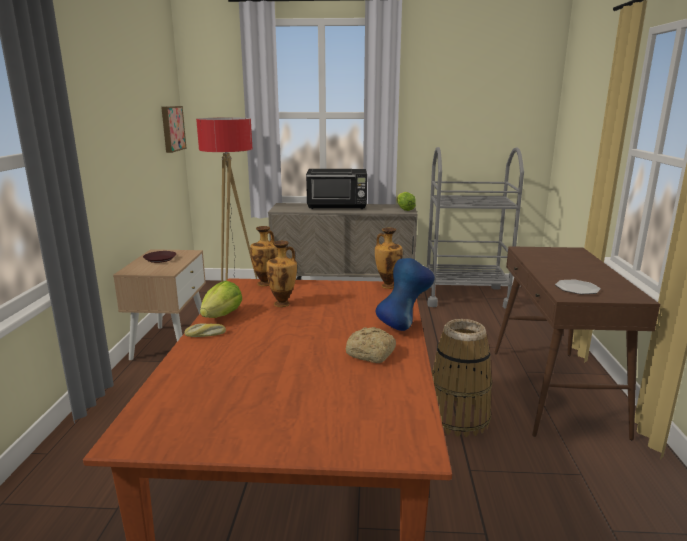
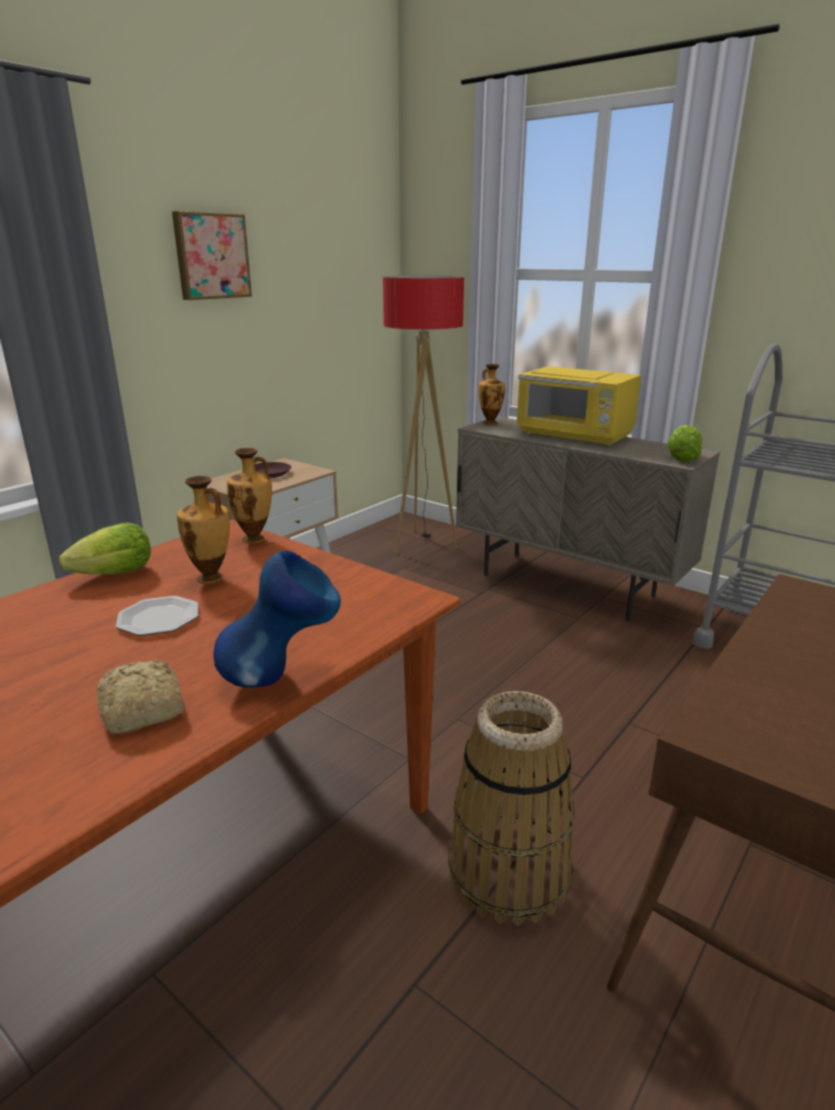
camera: 35 degrees right, 5 degrees up
picture [161,106,187,153] -> picture moved to [172,211,252,300]
bread [184,323,226,337] -> none
black microwave [306,169,367,209] -> yellow microwave [516,366,641,446]
vase [375,227,402,289] -> vase moved to [478,364,505,425]
plate [555,279,601,294] -> plate moved to [116,596,198,636]

